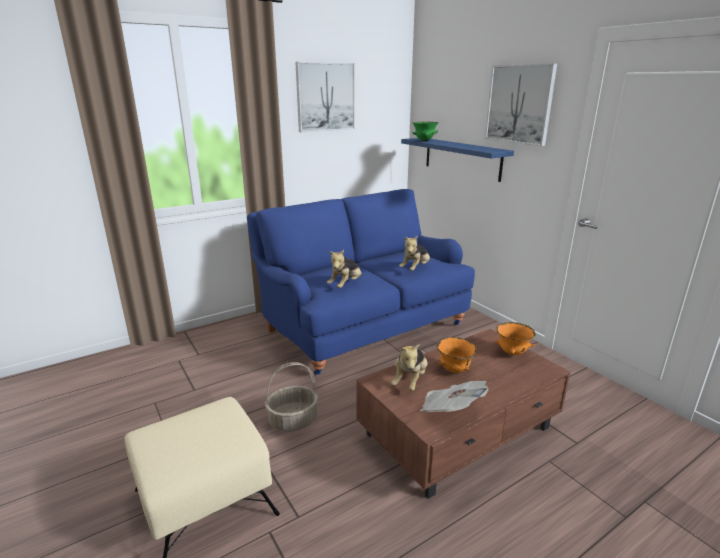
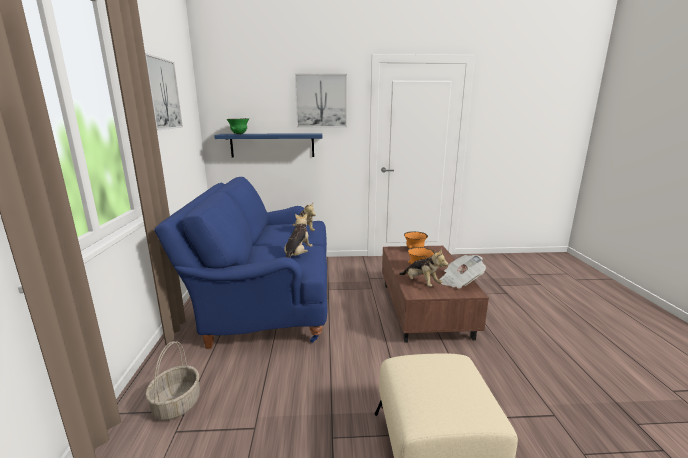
camera: 60 degrees left, 5 degrees down
basket [265,362,318,432] -> basket moved to [145,341,200,420]
plush toy [327,250,362,288] -> plush toy turned 135 degrees counterclockwise [284,214,313,258]

